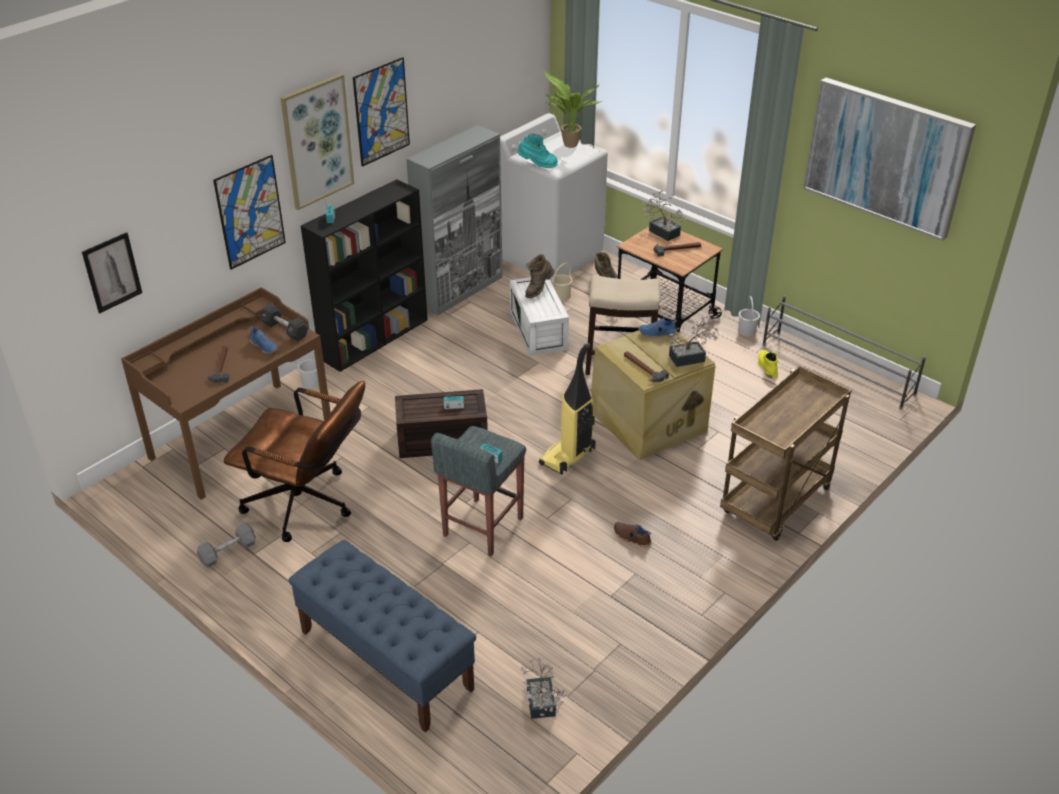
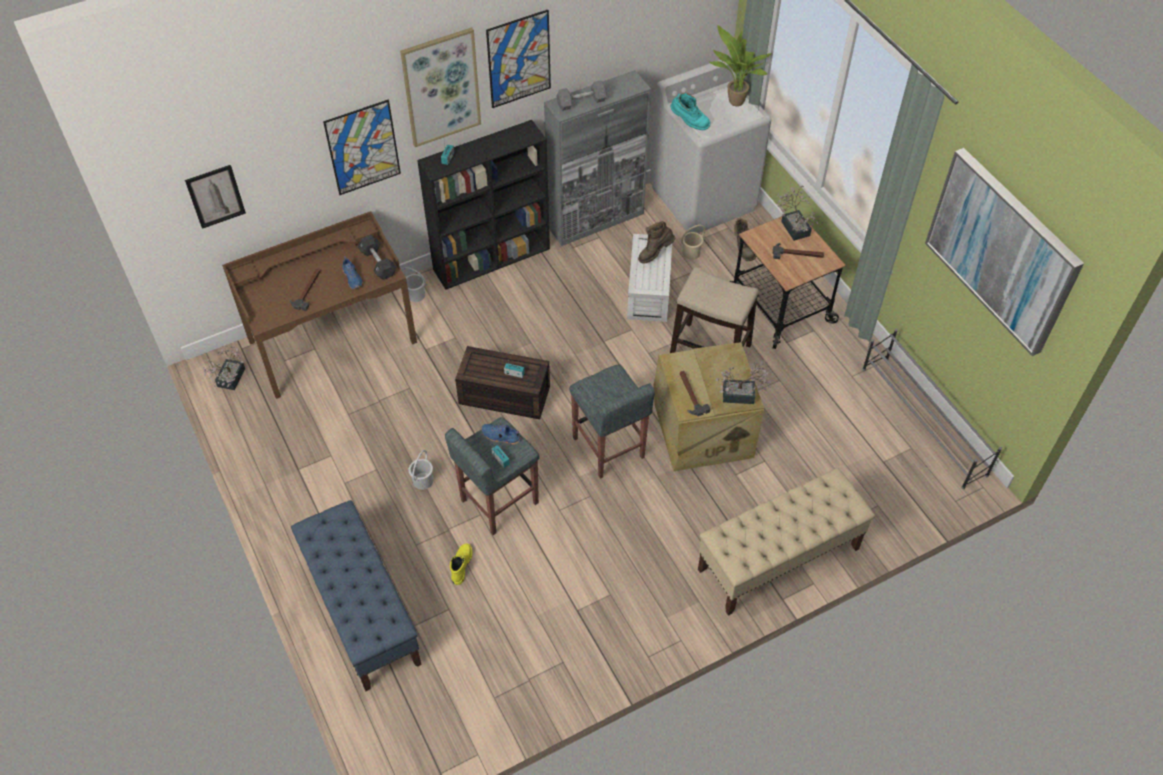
camera: 20 degrees right, 15 degrees up
grey dumbbell [197,523,256,568] -> grey dumbbell moved to [556,80,607,111]
brown office chair [224,381,365,542] -> none
potted plant [521,657,568,719] -> potted plant moved to [203,346,245,390]
vacuum cleaner [539,343,596,475] -> grey stool [569,364,655,479]
brown shoe [614,522,652,547] -> none
blue shoe [639,318,677,338] -> blue shoe moved to [482,424,521,445]
brown cart [720,366,851,541] -> beige bench [698,468,875,616]
white bucket [738,296,760,336] -> white bucket moved to [409,450,433,490]
yellow boot [758,350,778,378] -> yellow boot moved to [450,544,473,585]

